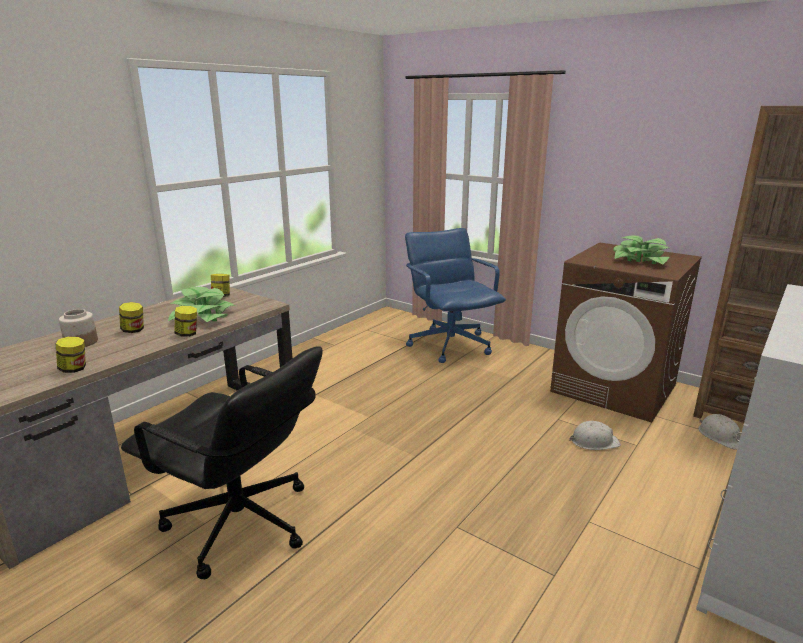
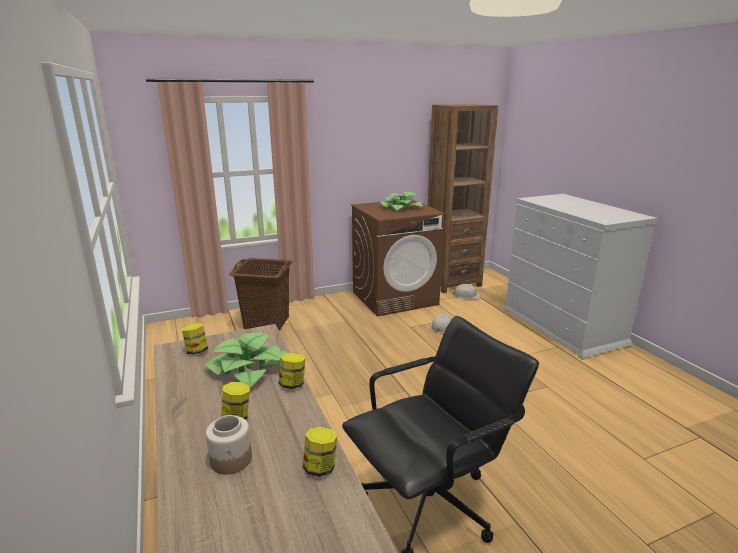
camera: 60 degrees left, 0 degrees up
blue office chair [405,228,506,363] -> brown laundry basket [229,258,293,331]

